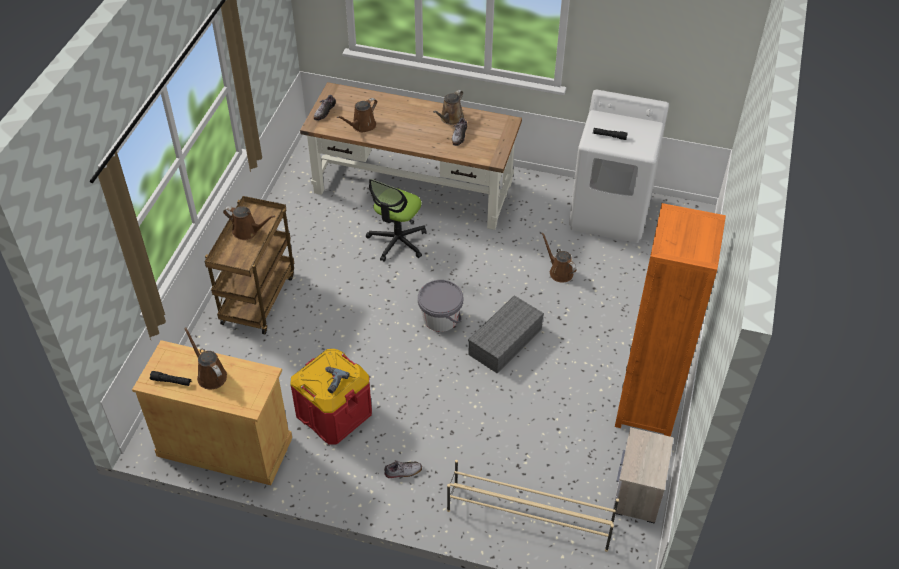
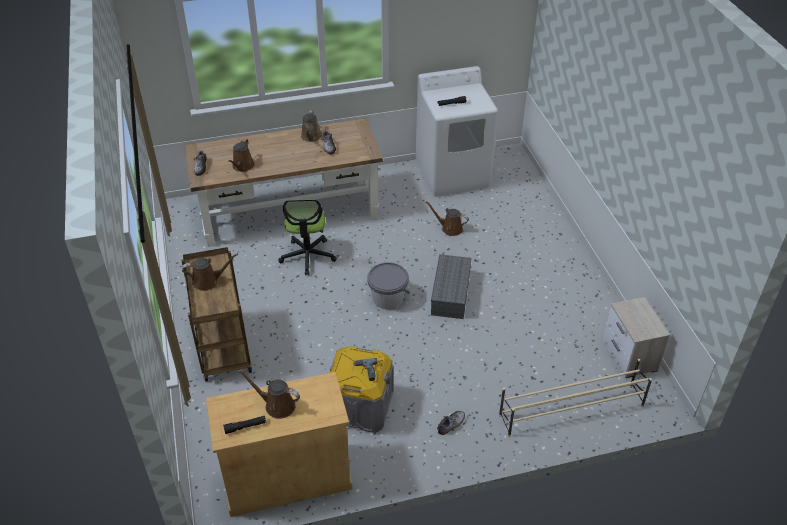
camera: 30 degrees left, 5 degrees down
red storage box [290,349,372,445] -> grey storage box [329,346,393,433]
orange bookcase [615,203,726,437] -> none

